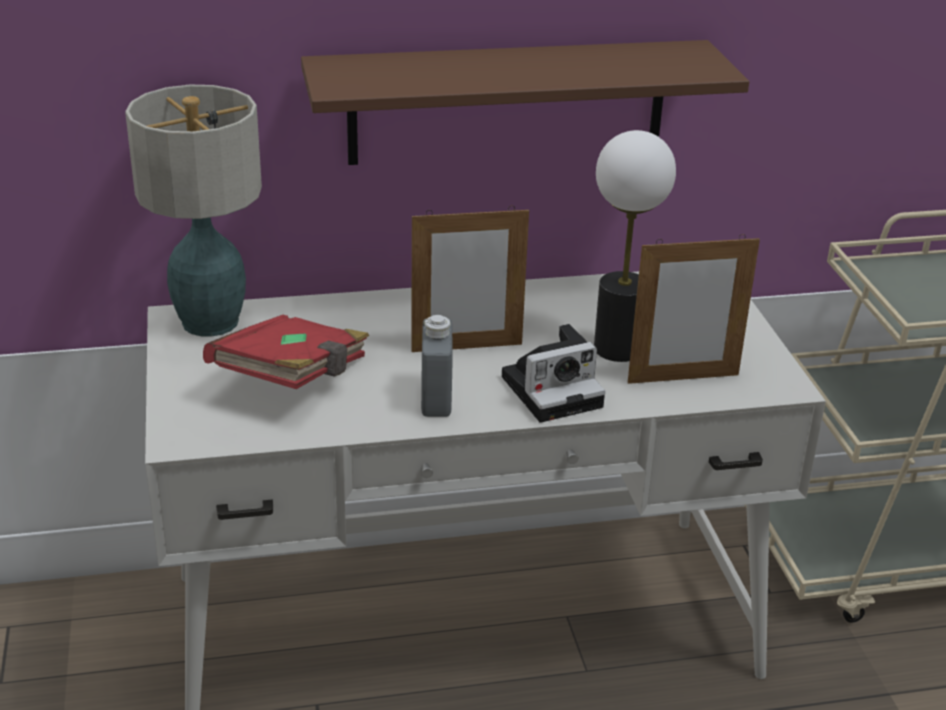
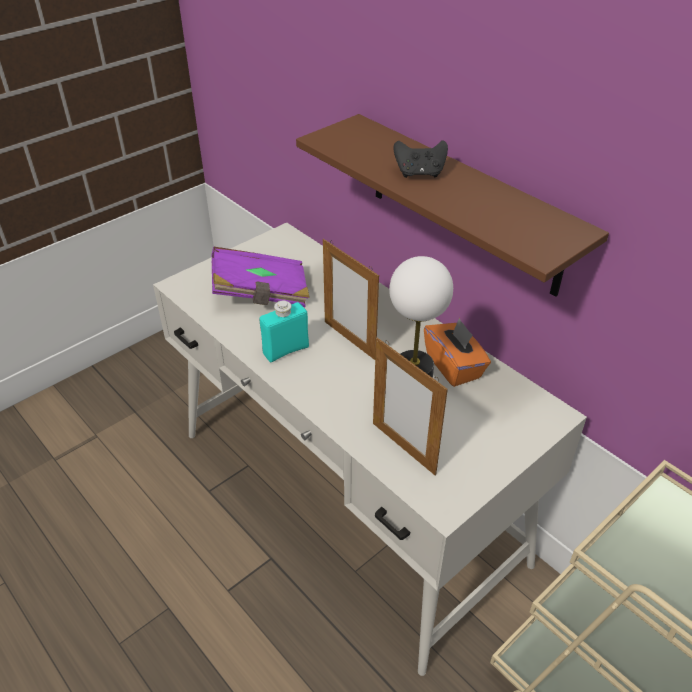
camera: 60 degrees right, 10 degrees up
table lamp [125,85,262,337] -> none
red book [203,315,369,389] -> purple book [211,247,310,307]
grey bottle [421,315,453,417] -> turquoise bottle [260,301,309,362]
camera [502,324,605,423] -> none
none -> black game controller [393,140,448,178]
none -> orange tissue box [424,317,491,387]

